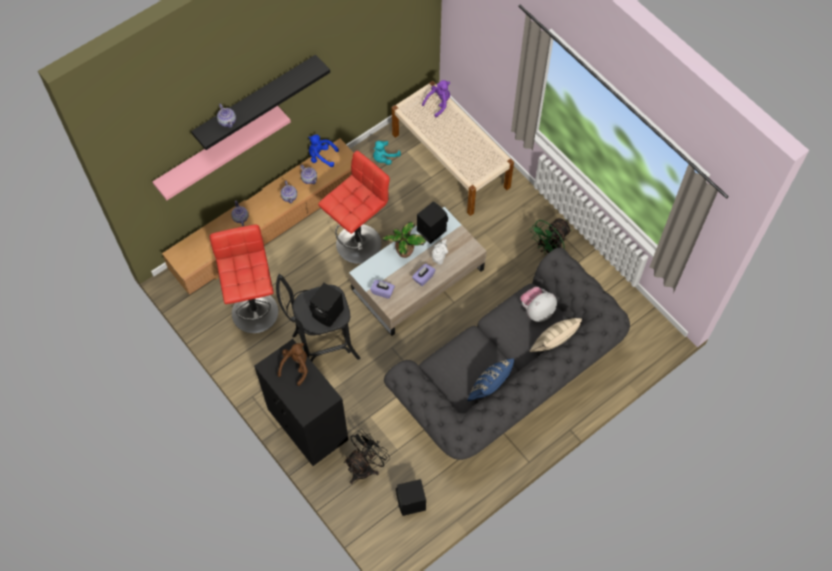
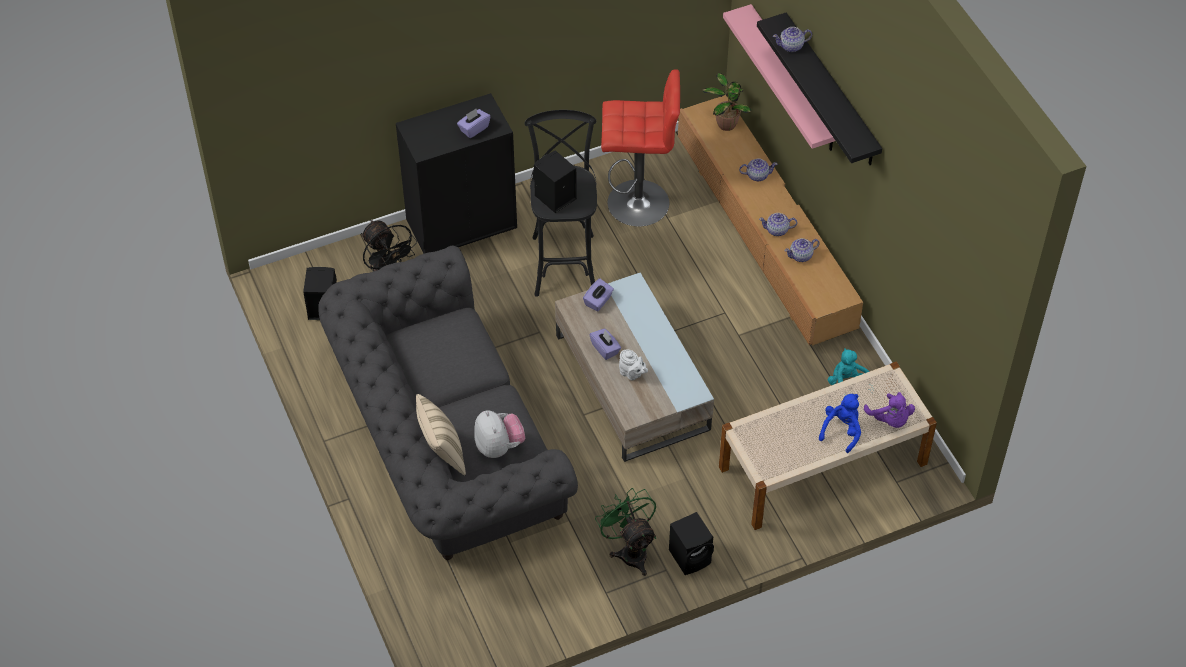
camera: 105 degrees right, 10 degrees down
brown plush toy [278,343,308,386] -> purple tissue box [457,109,490,138]
blue plush toy [308,135,339,167] -> blue plush toy moved to [819,394,861,453]
red stool [318,151,390,264] -> none
potted plant [382,221,426,258] -> potted plant moved to [702,73,751,131]
black speaker [417,201,448,244] -> black speaker moved to [669,512,714,575]
blue pillow [467,358,514,401] -> none

